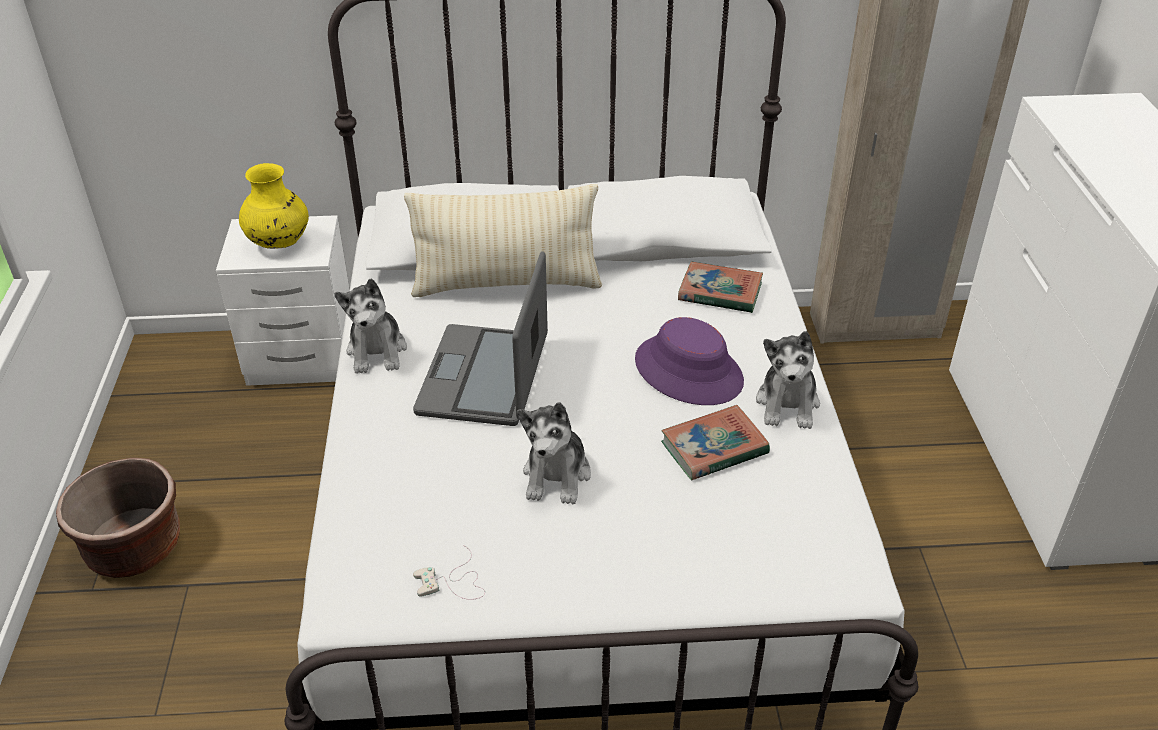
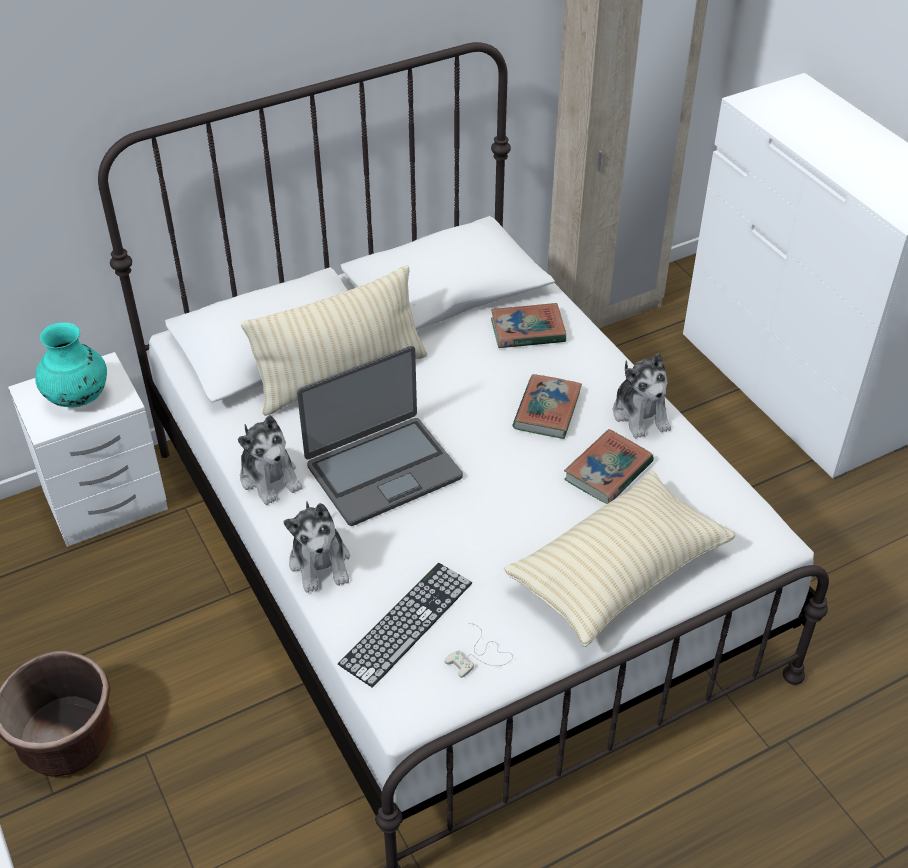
camera: 25 degrees left, 5 degrees up
yellow vase [239,163,309,249] -> turquoise vase [35,322,107,407]
laptop [413,251,548,426] -> laptop turned 105 degrees counterclockwise [297,346,463,526]
plush toy [517,402,591,505] -> plush toy moved to [283,501,350,593]
purple hat [635,317,744,405] -> book [513,374,582,439]
none -> keyboard [338,563,472,688]
none -> beige pillow [504,471,735,647]

